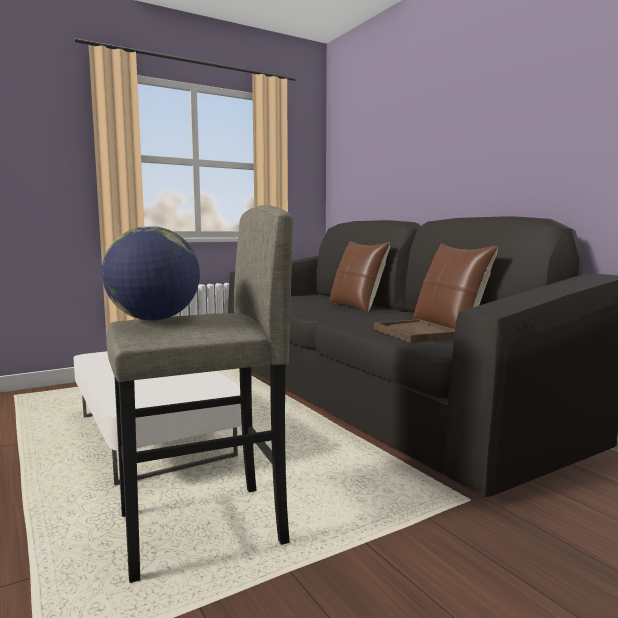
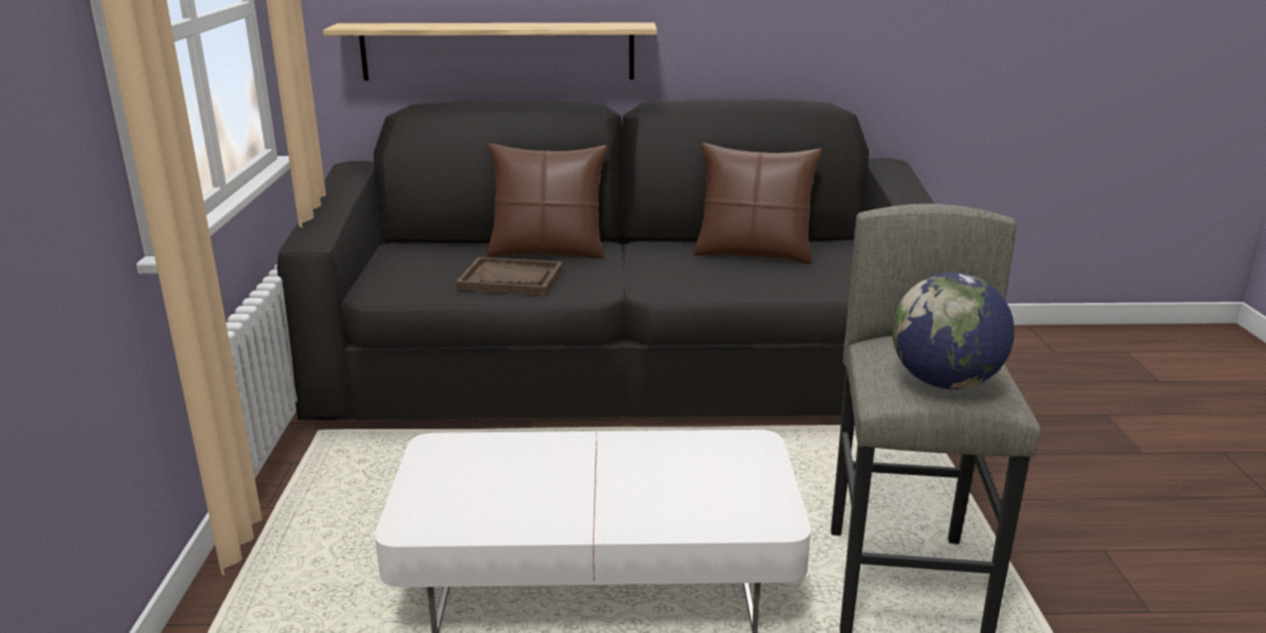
camera: 60 degrees left, 15 degrees up
brown tray [374,319,455,343] -> brown tray moved to [456,257,563,296]
none -> shelf [323,22,657,81]

